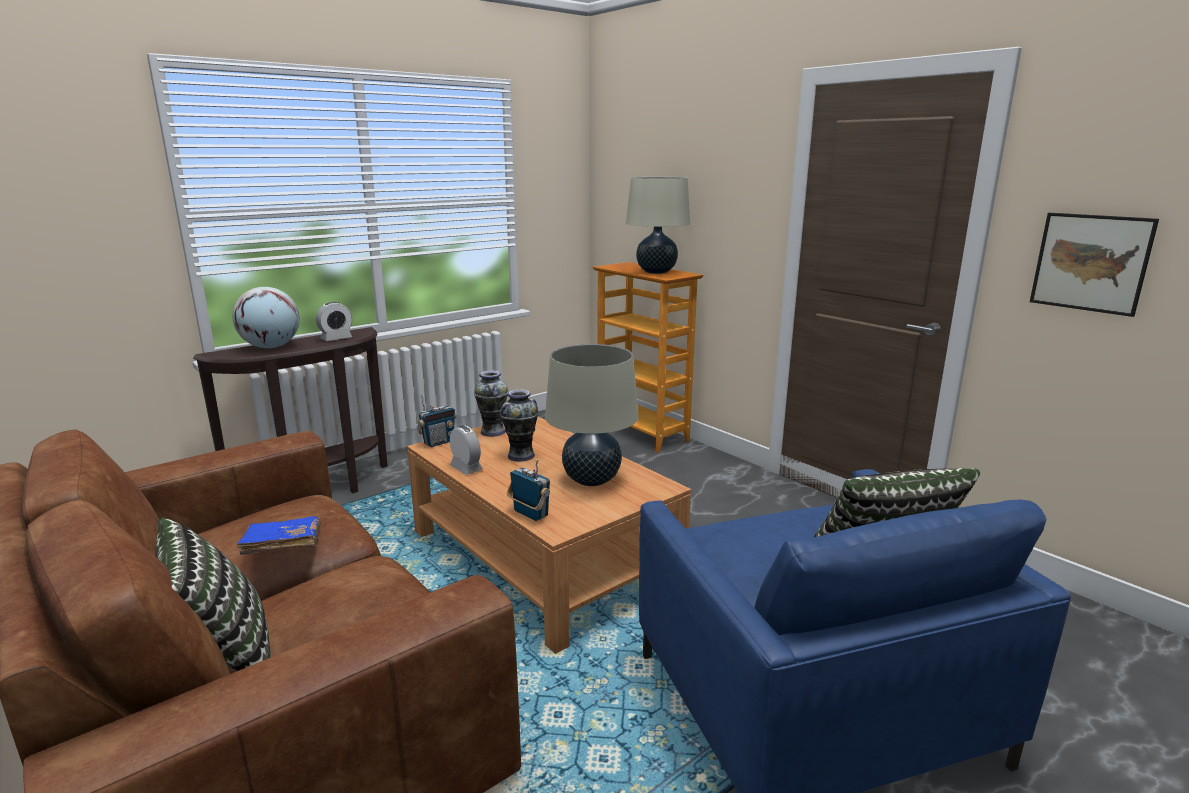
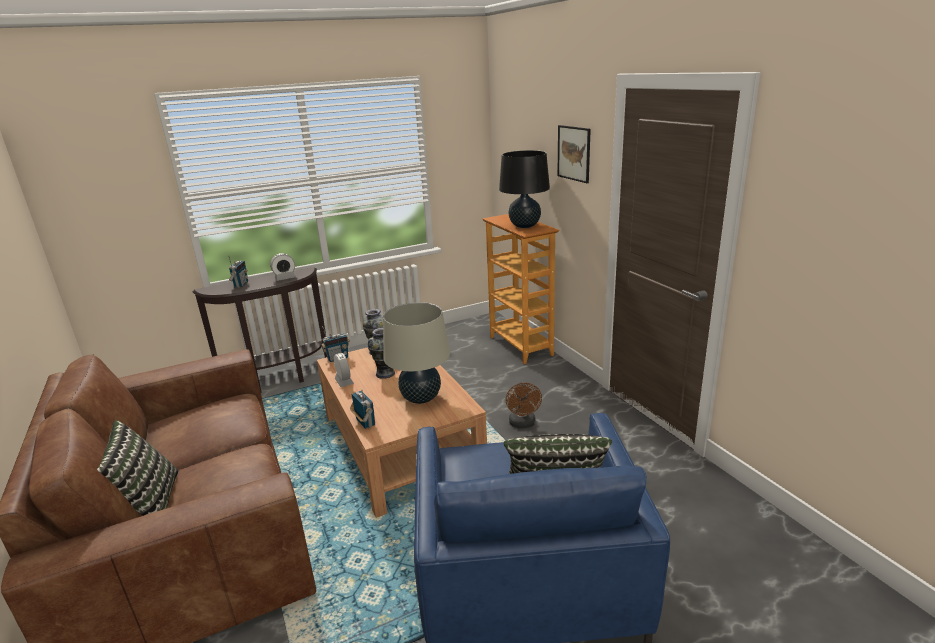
camera: 15 degrees right, 5 degrees up
globe [233,287,300,348] -> radio [228,255,248,288]
blue book [237,516,321,555] -> none
beige table lamp [626,177,690,274] -> black table lamp [499,150,550,228]
picture [1030,213,1159,317] -> picture moved to [557,125,591,183]
none -> brown fan [506,383,542,428]

